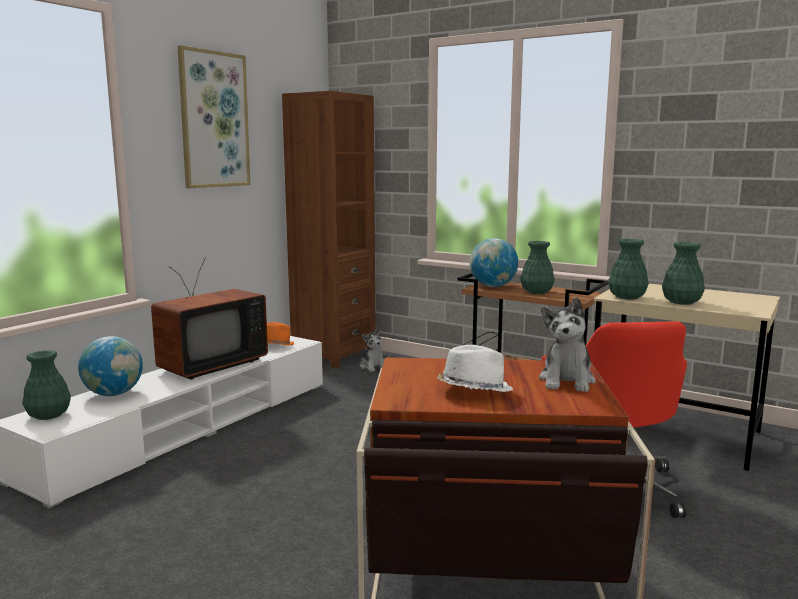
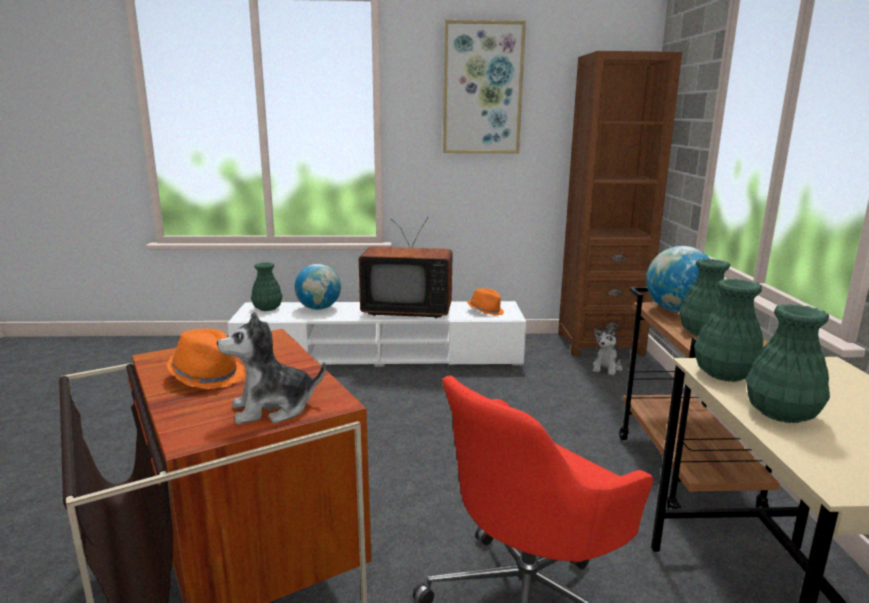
camera: 55 degrees right, 5 degrees up
white hat [437,345,513,392] -> orange hat [166,329,245,389]

